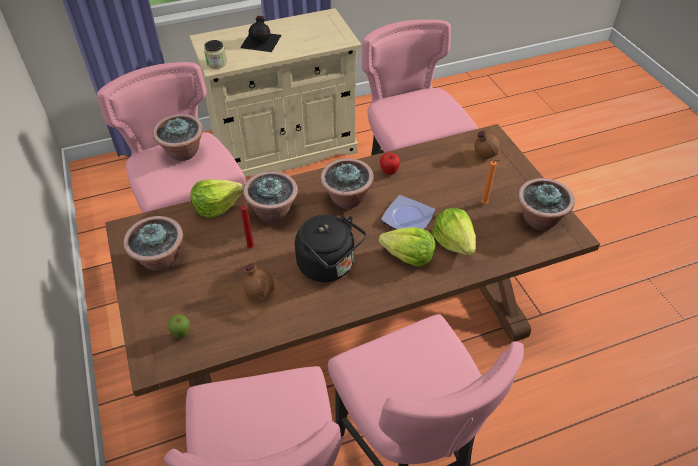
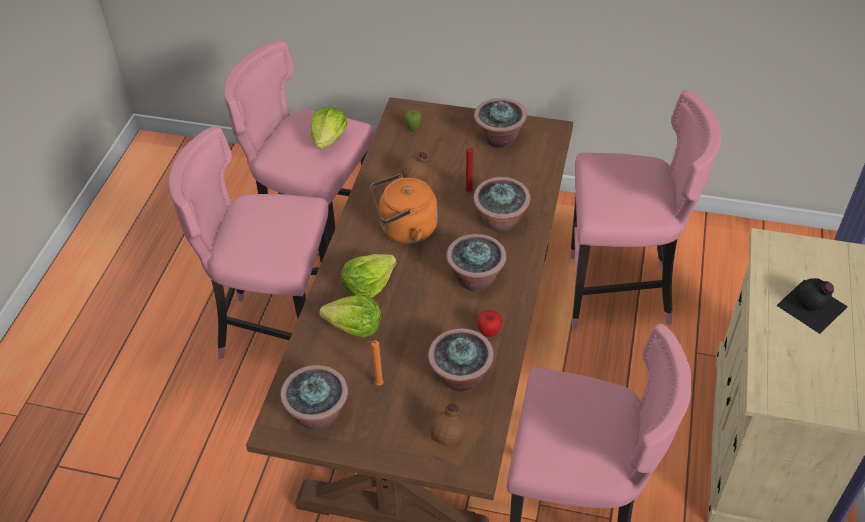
camera: 125 degrees right, 0 degrees up
potted plant [153,114,203,161] -> potted plant moved to [428,328,494,392]
lettuce [190,179,244,218] -> lettuce moved to [311,106,347,149]
jar [204,40,227,69] -> none
black kettle [295,214,366,282] -> orange kettle [370,174,438,244]
plate [381,195,435,229] -> none

